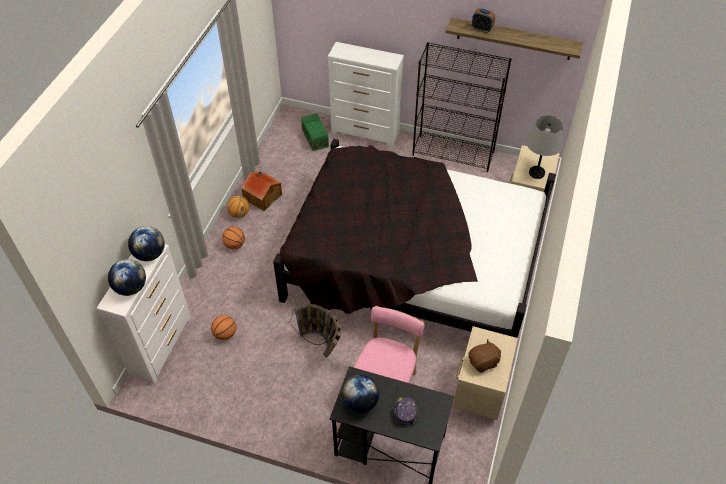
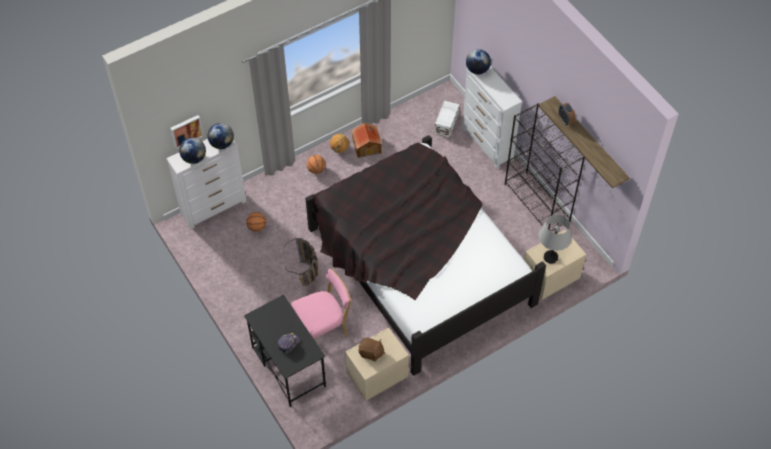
camera: 40 degrees right, 5 degrees up
green storage box [301,113,329,151] -> white storage box [435,101,459,137]
globe [342,375,379,413] -> globe moved to [466,49,491,75]
none -> picture [170,115,204,149]

